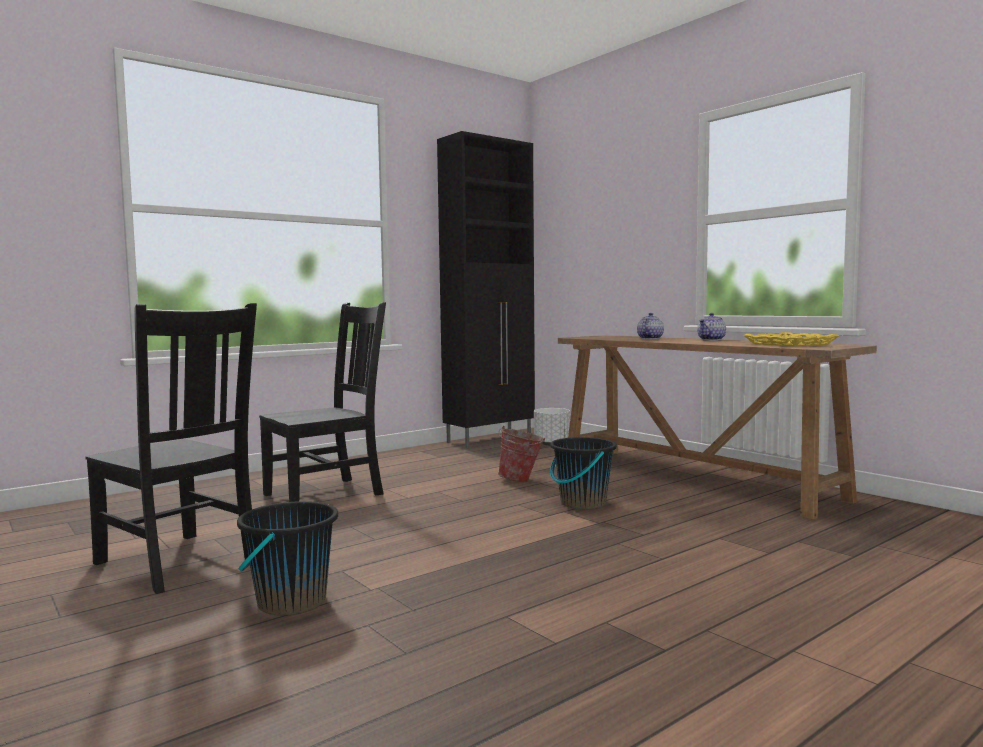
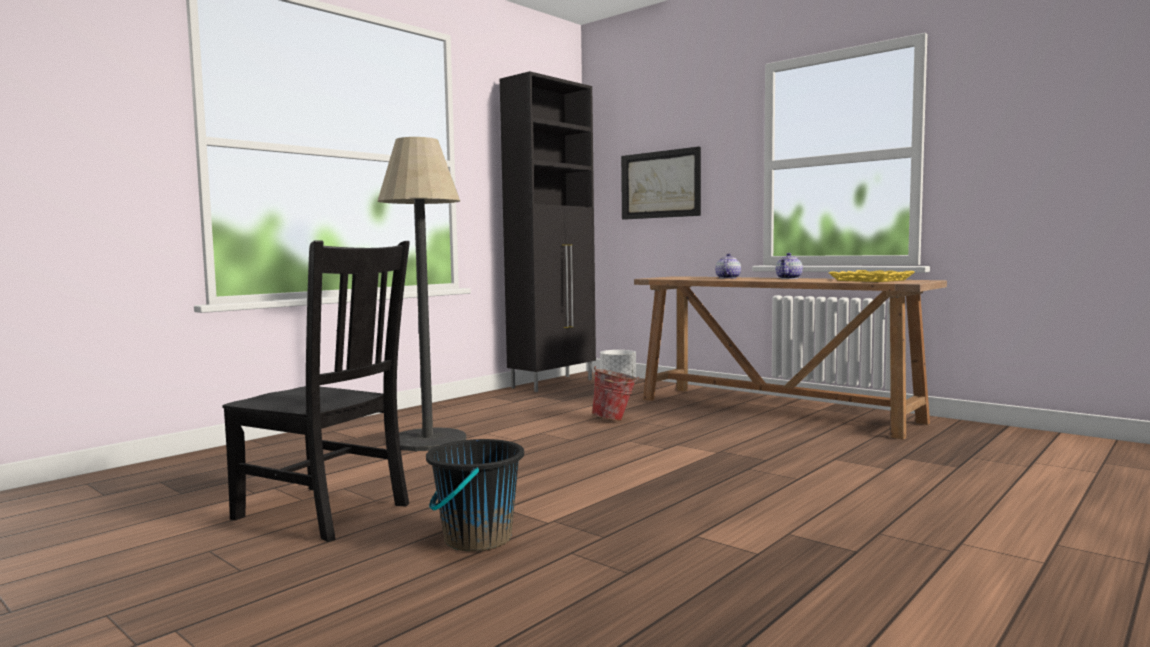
camera: 10 degrees left, 0 degrees up
black chair [259,302,386,502] -> floor lamp [377,137,466,451]
black bucket [550,437,617,509] -> none
none -> picture [621,147,701,220]

